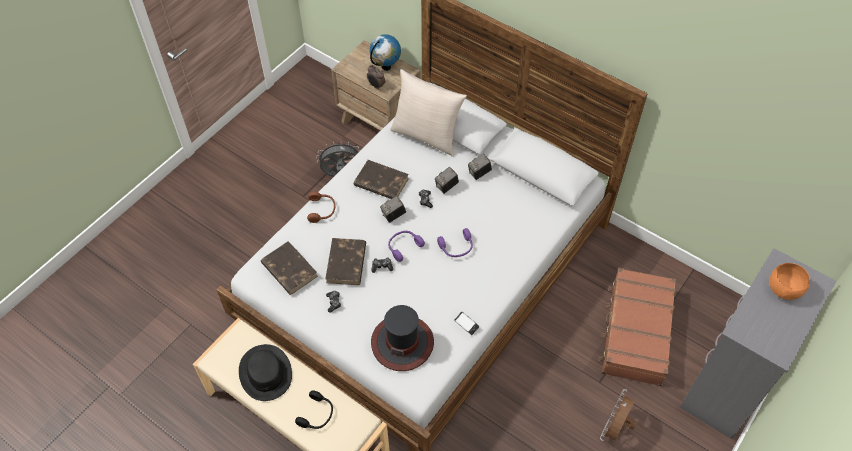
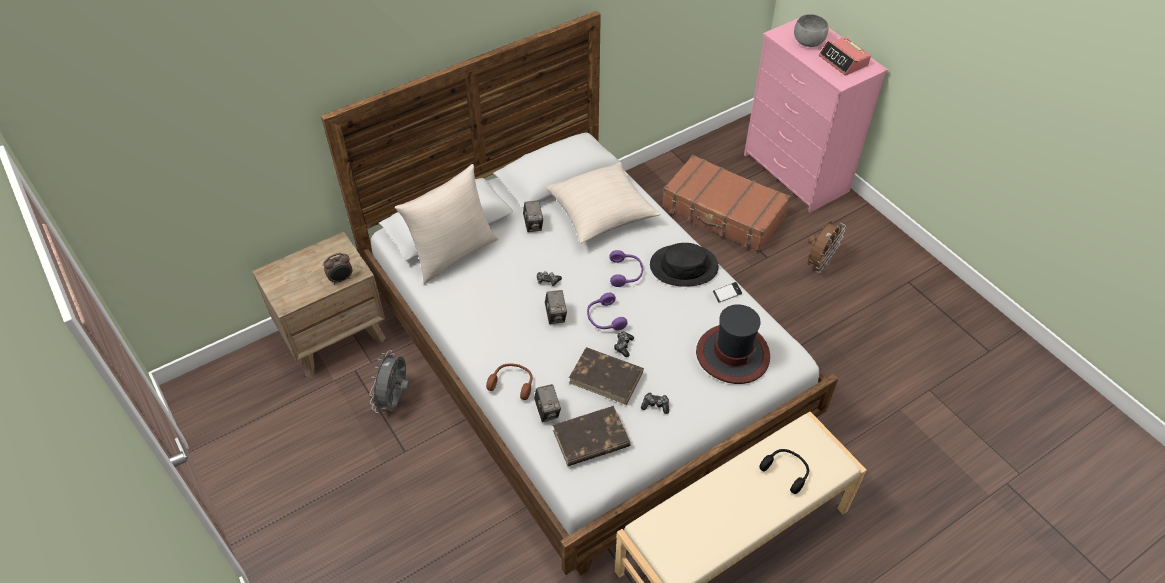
camera: 70 degrees left, 5 degrees down
black hat [239,344,292,401] -> black hat moved to [650,243,719,287]
brown book [354,160,409,199] -> none
globe [370,34,401,71] -> none
camera [435,167,459,194] -> camera moved to [534,384,561,422]
brown fan [600,389,637,443] -> brown fan turned 105 degrees counterclockwise [808,221,846,273]
grey dresser [680,248,837,439] -> pink dresser [744,18,888,213]
orange bowl [770,263,810,300] -> grey bowl [794,14,829,47]
none -> beige pillow [546,162,661,243]
none -> alarm clock [819,36,871,76]

